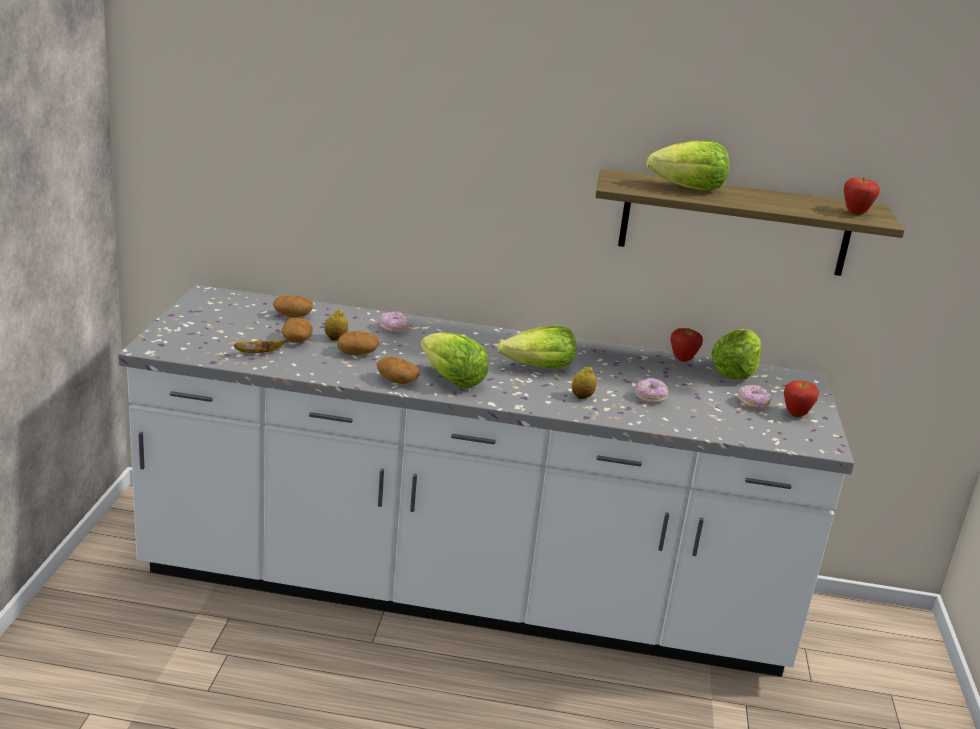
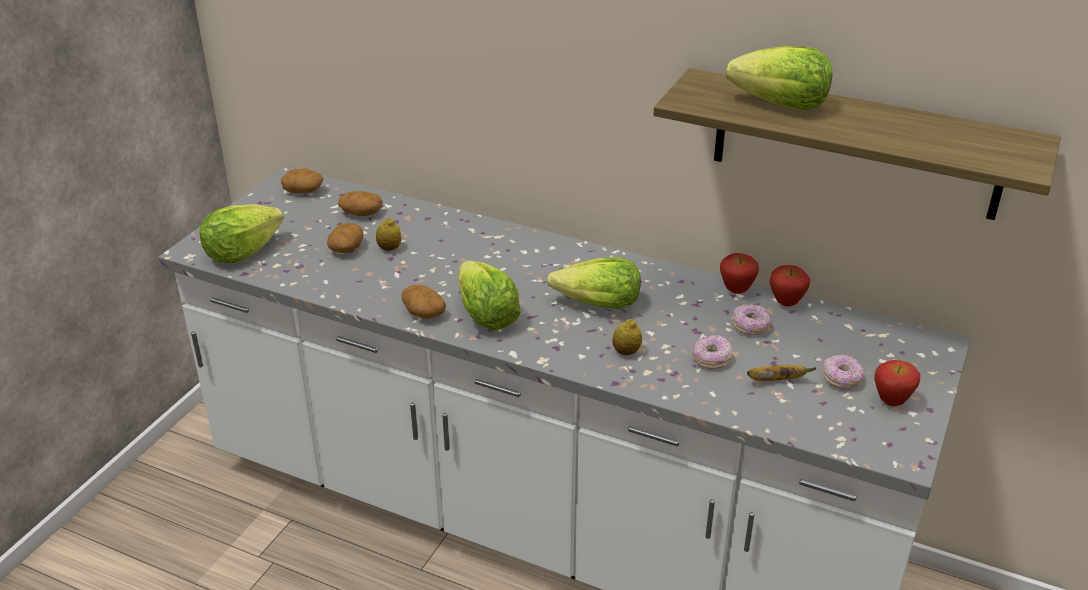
camera: 20 degrees right, 10 degrees up
banana [234,338,289,353] -> banana moved to [747,365,816,381]
potato [337,331,379,355] -> potato moved to [281,168,323,193]
donut [380,312,410,333] -> donut moved to [733,304,771,335]
lettuce [711,329,761,380] -> lettuce moved to [200,204,284,263]
apple [844,177,880,214] -> apple moved to [720,253,759,294]

